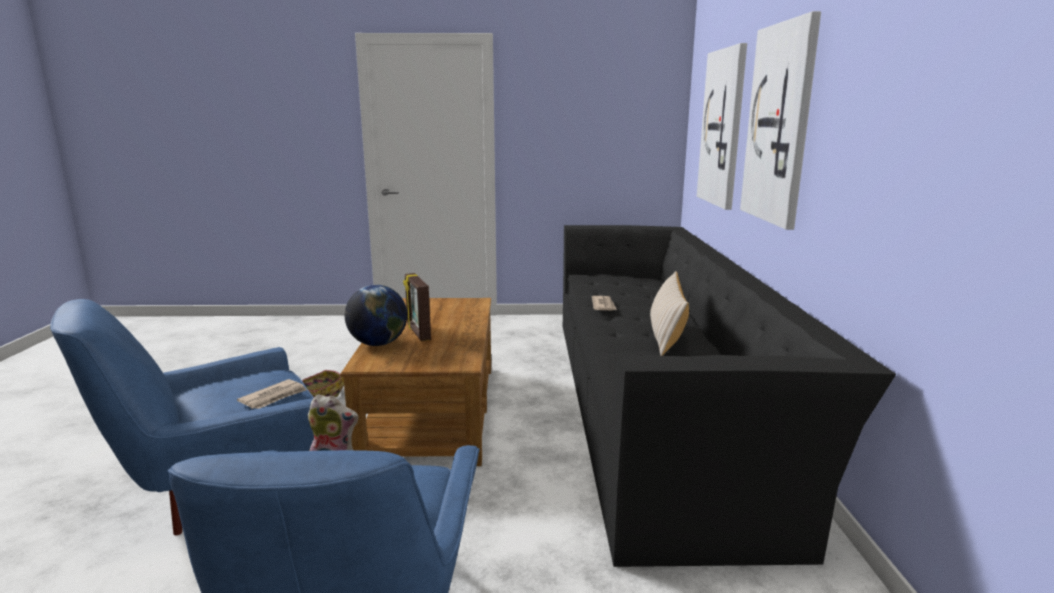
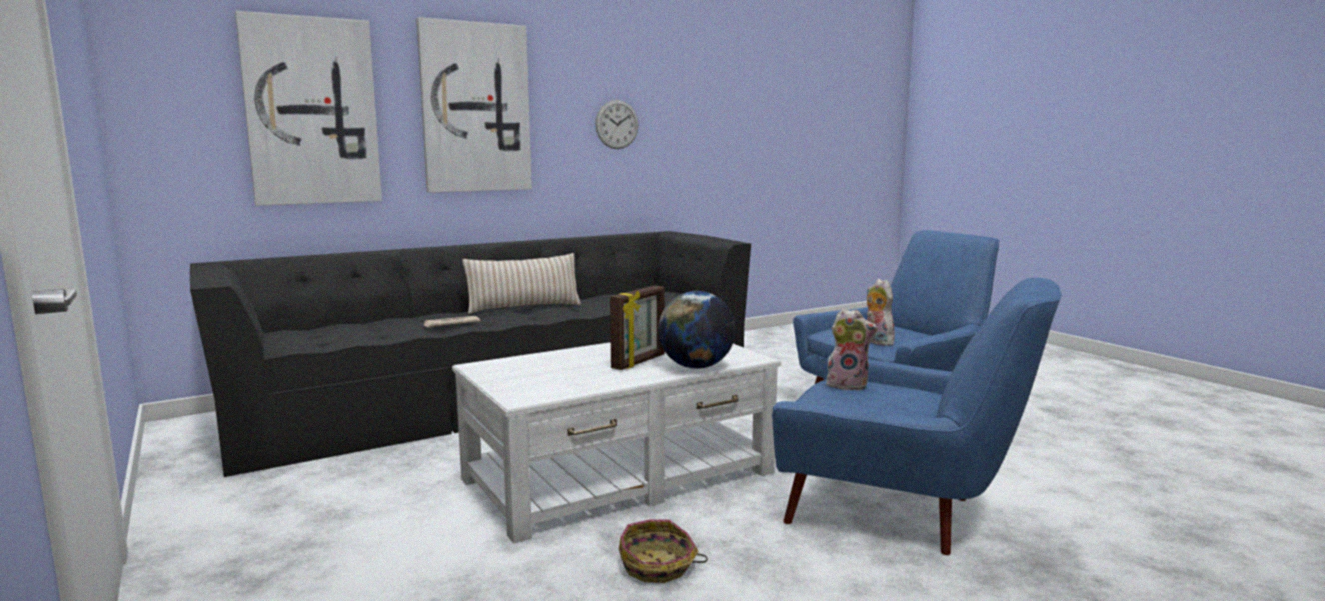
camera: 120 degrees left, 5 degrees down
newspaper [237,379,307,409] -> plush toy [826,309,878,390]
brown coffee table [340,298,491,466] -> white coffee table [452,342,781,544]
none -> wall clock [595,100,639,149]

